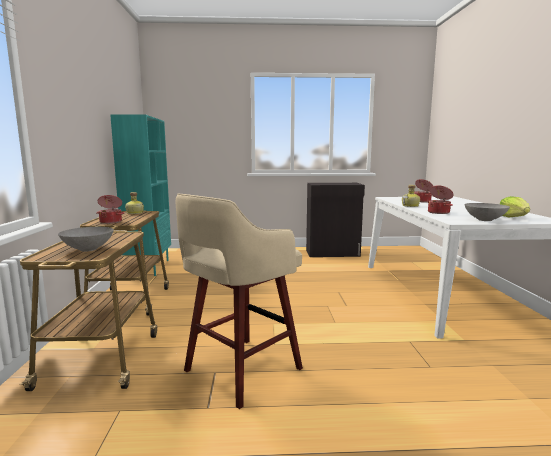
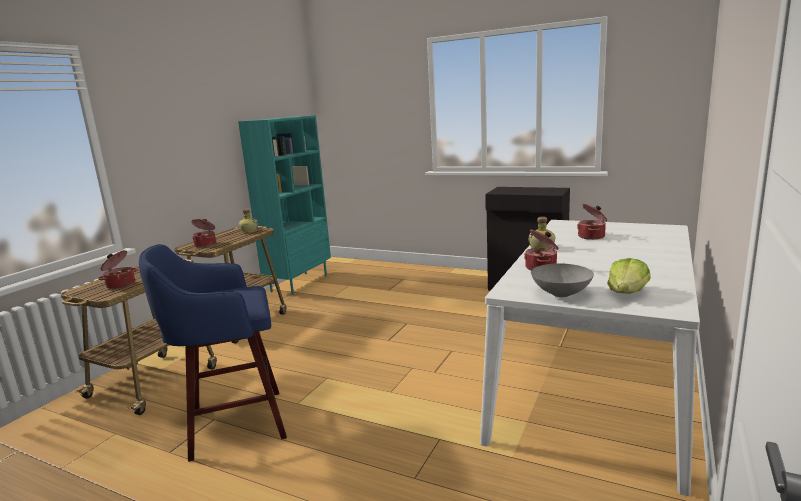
camera: 30 degrees right, 5 degrees up
grey bowl [58,227,114,252] -> cooking pot [98,250,138,289]
beige stool [176,194,303,409] -> blue stool [139,244,287,462]

